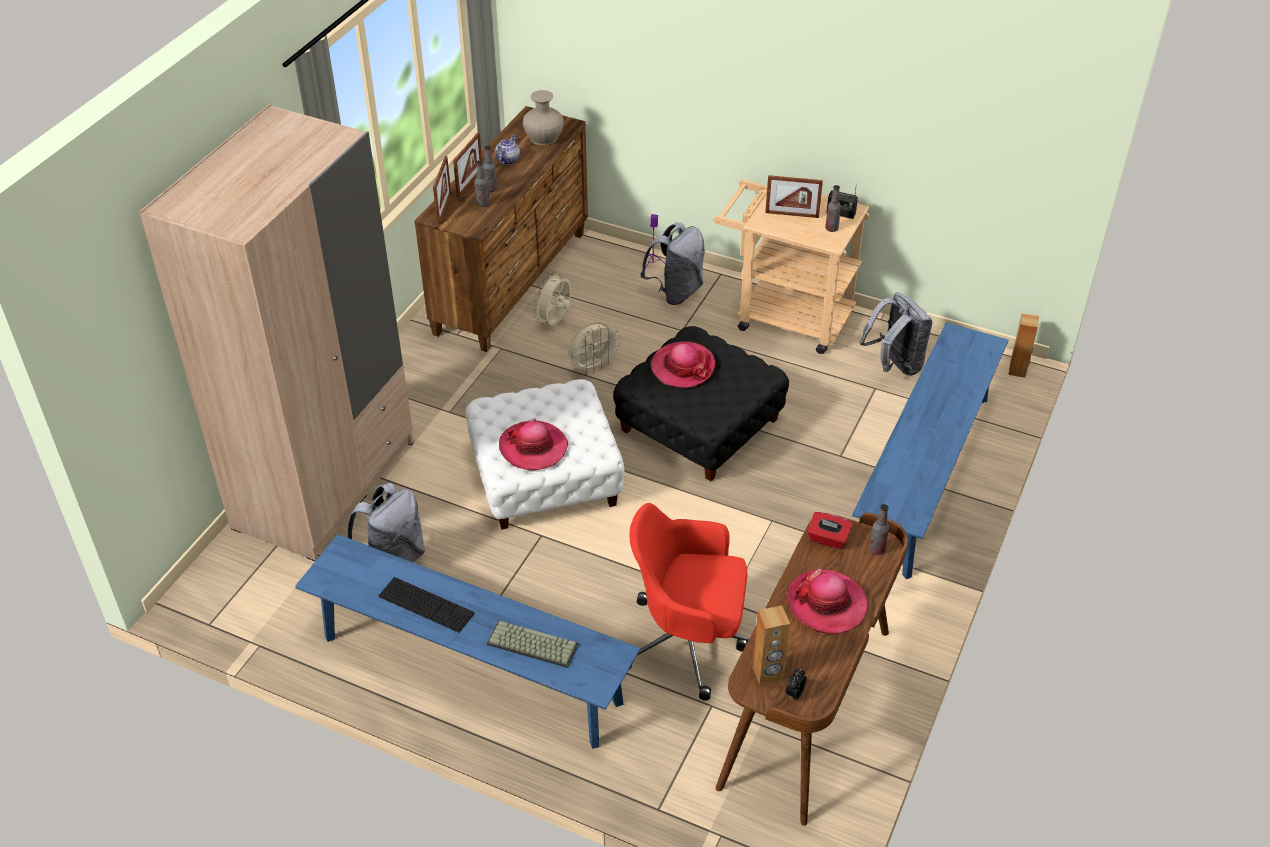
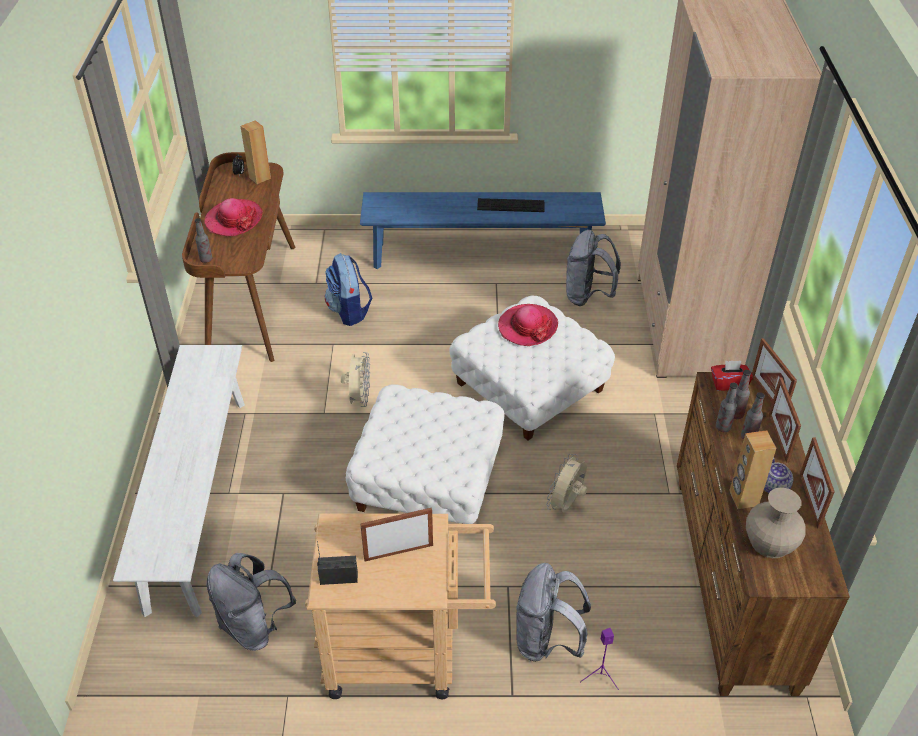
camera: 155 degrees right, 0 degrees up
keyboard [486,620,579,668] -> none
beige fan [533,272,571,326] -> beige fan moved to [341,352,370,407]
black ottoman [613,326,789,481] -> white ottoman [346,384,504,524]
red office chair [629,503,749,701] -> backpack [325,253,372,326]
hat [651,341,715,388] -> none
red tissue box [807,512,853,549] -> red tissue box moved to [711,361,753,391]
bottle [825,185,841,232] -> bottle moved to [715,383,738,432]
blue bench [852,322,1009,579] -> white bench [113,345,245,617]
brown speaker [1009,314,1039,378] -> brown speaker moved to [729,430,776,509]
none -> picture frame [800,438,835,528]

